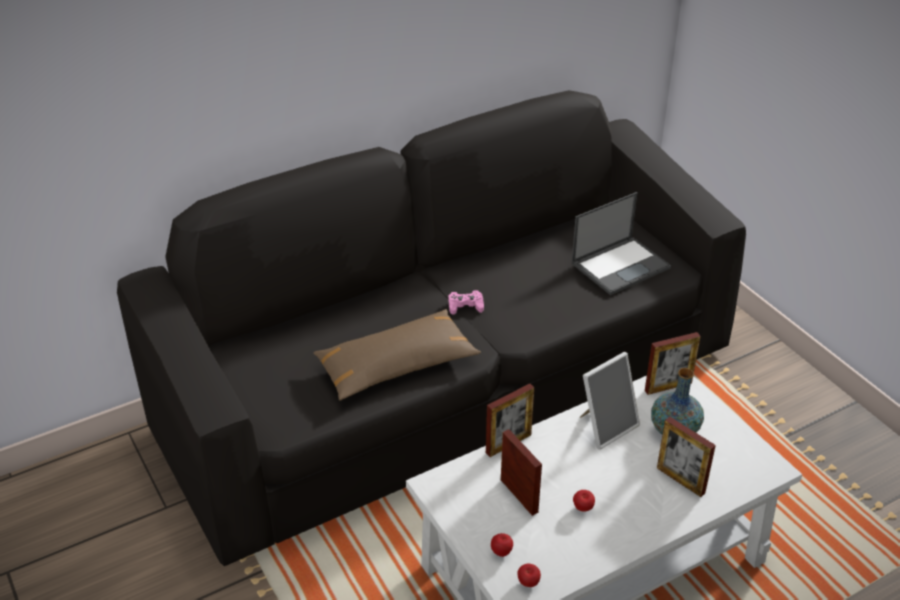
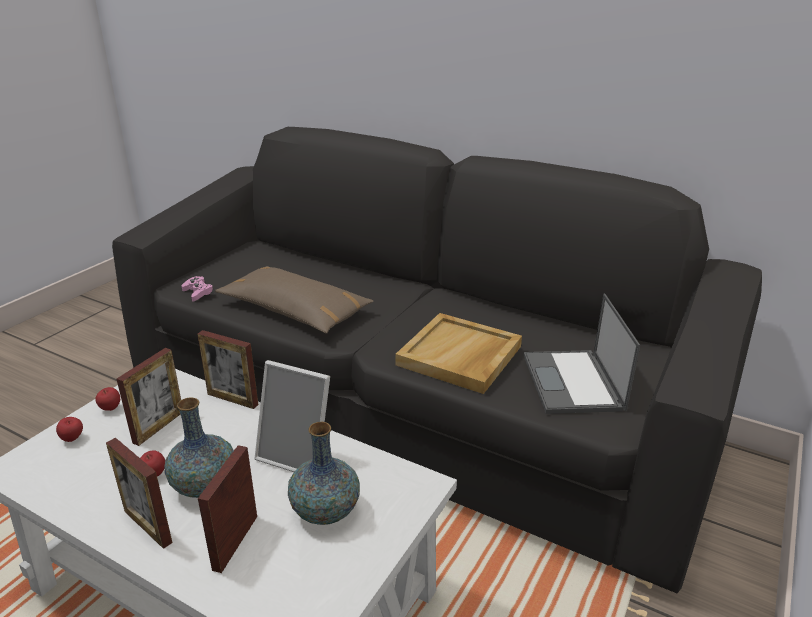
camera: 60 degrees right, 10 degrees down
pink game controller [448,290,484,315] -> pink game controller moved to [182,276,214,302]
apple [517,564,541,587] -> apple moved to [95,387,120,411]
laptop [572,192,671,295] -> laptop turned 60 degrees clockwise [524,293,640,414]
picture frame [645,332,701,395] -> picture frame moved to [106,438,173,549]
none -> vase [164,397,234,498]
none -> beige tray [395,313,522,394]

